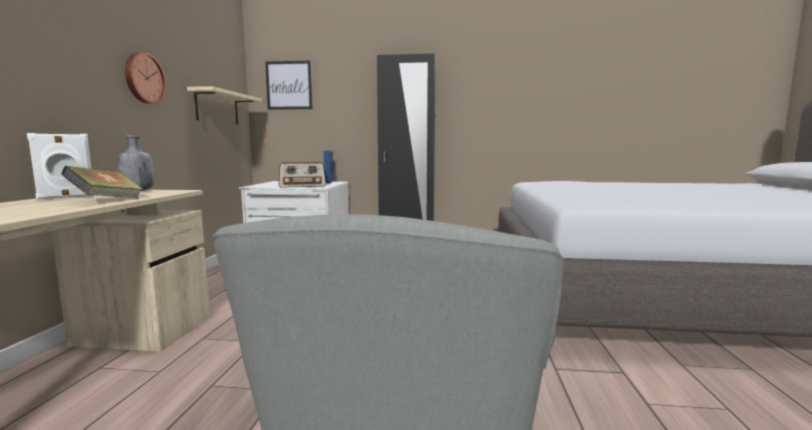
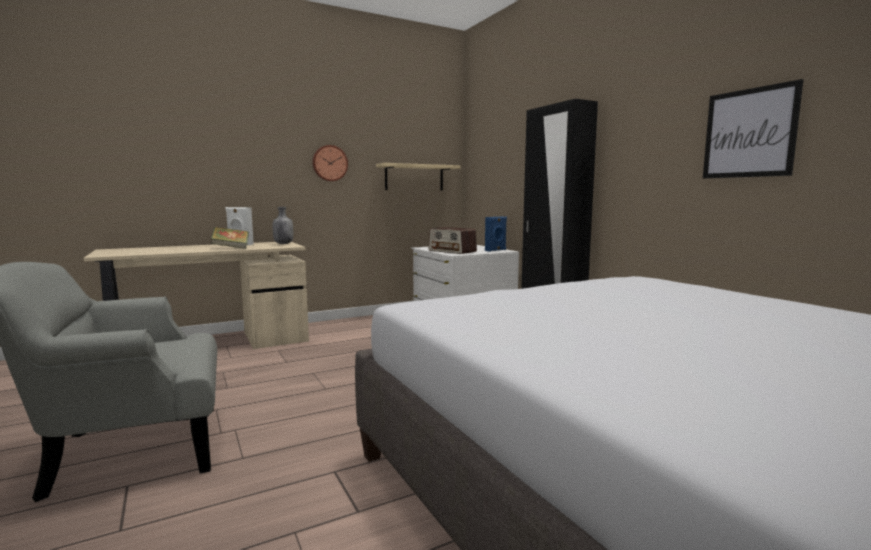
camera: 55 degrees right, 0 degrees up
picture [265,61,313,110] -> picture moved to [703,79,804,179]

